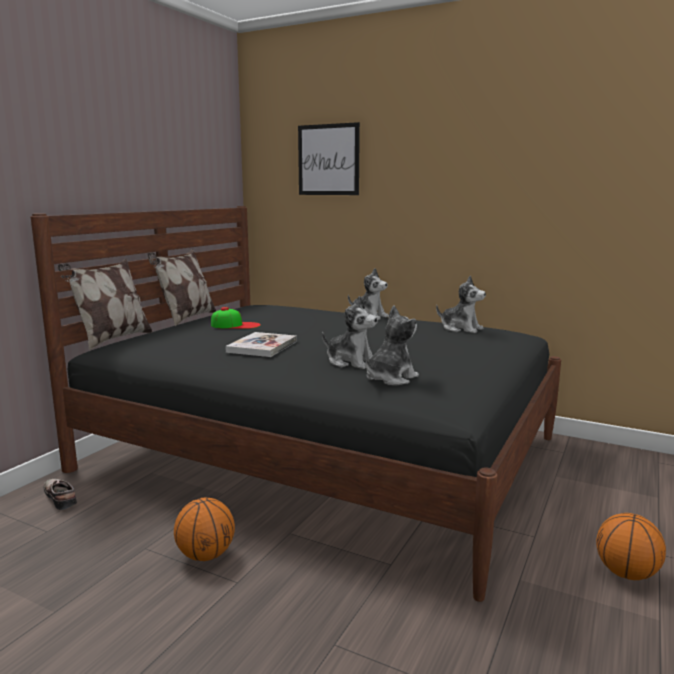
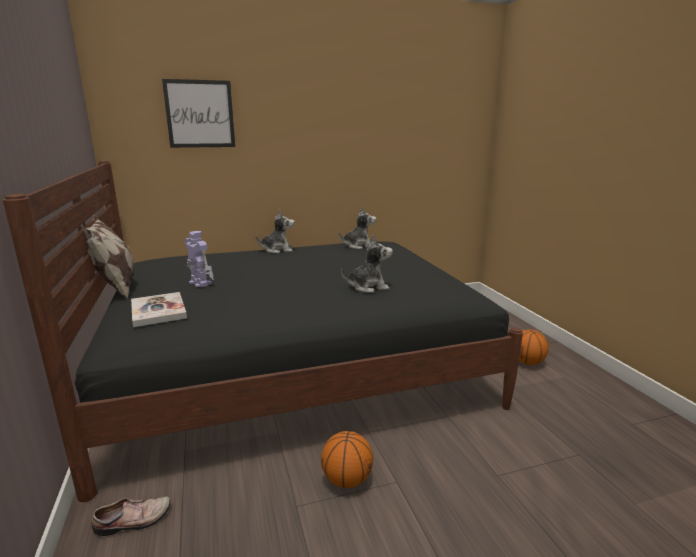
camera: 45 degrees left, 5 degrees up
shoe [44,479,77,510] -> shoe turned 150 degrees clockwise [92,496,170,536]
pillow [58,259,153,350] -> none
cap [211,307,261,329] -> toy robot [184,231,214,287]
book [225,332,297,357] -> book moved to [131,292,187,327]
plush toy [365,305,419,385] -> none

